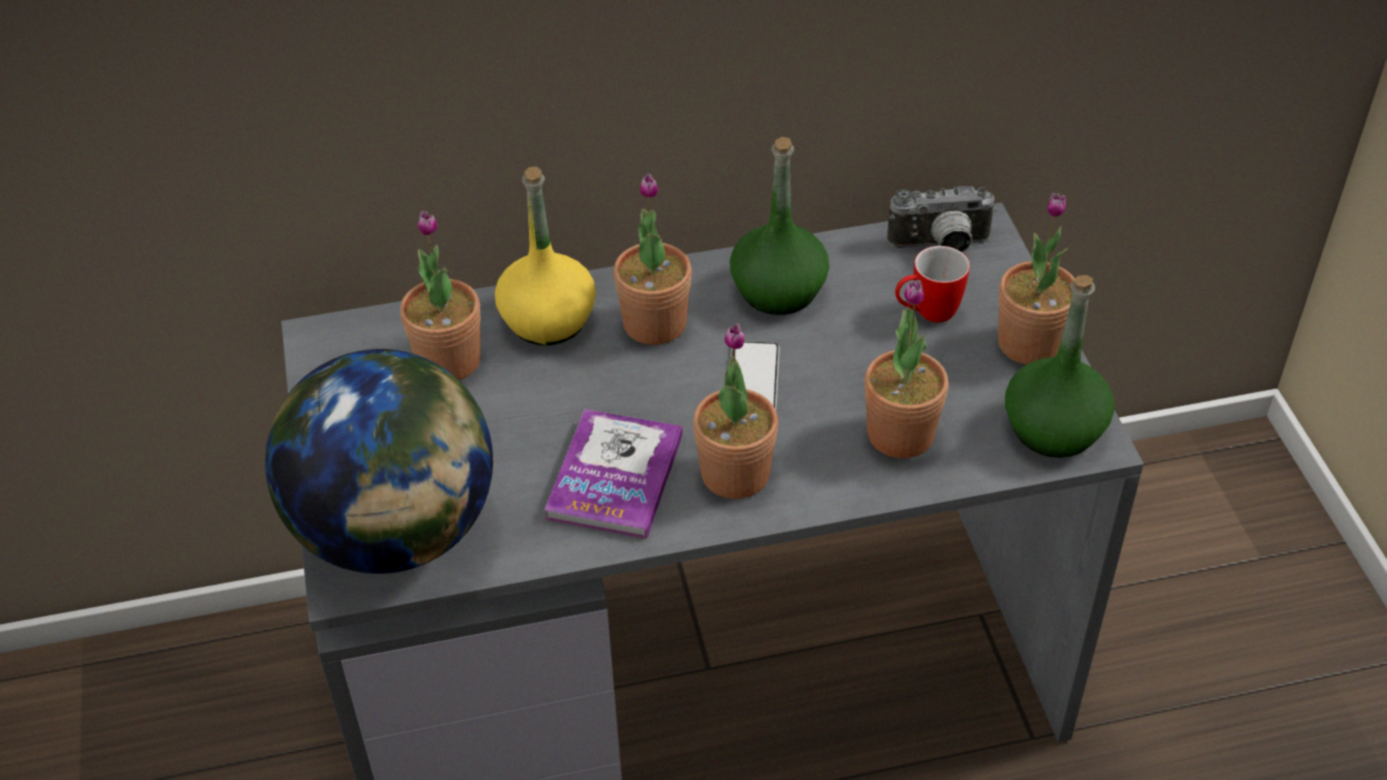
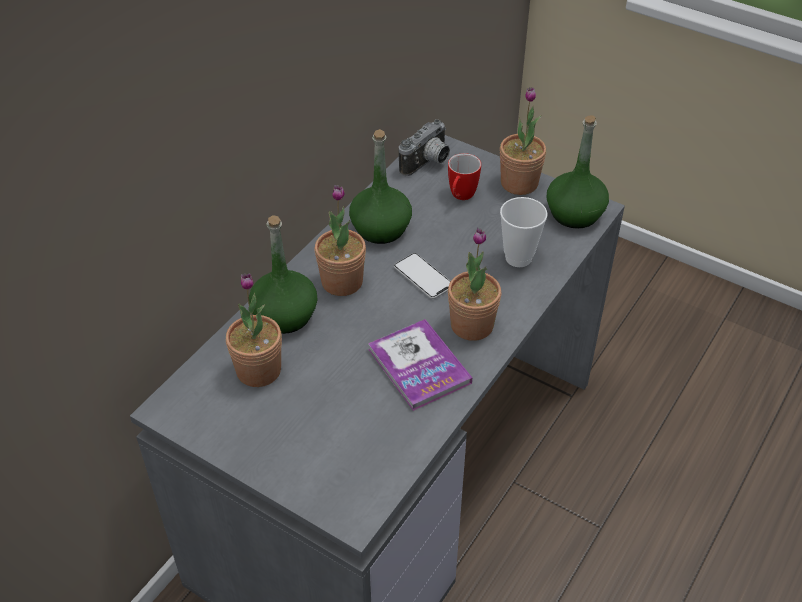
camera: 45 degrees left, 0 degrees up
globe [265,349,493,574] -> none
yellow bottle [495,167,596,346] -> green bottle [249,215,318,334]
potted plant [864,280,949,458] -> cup [500,197,547,267]

